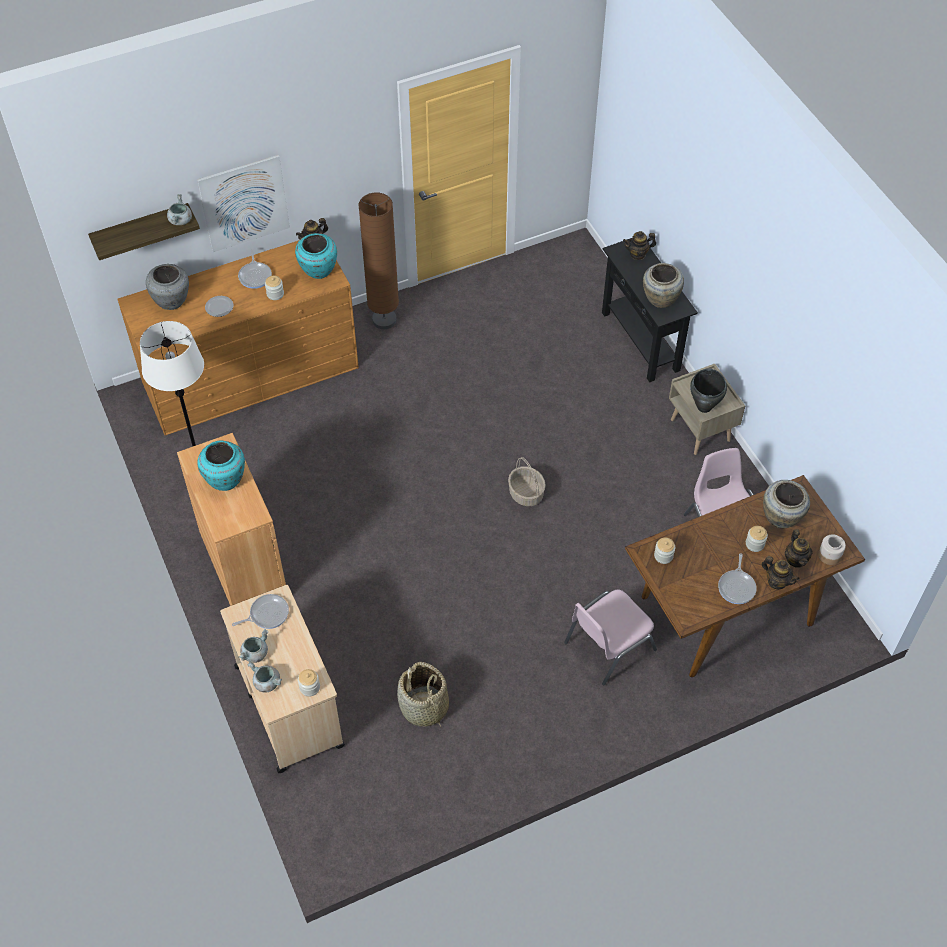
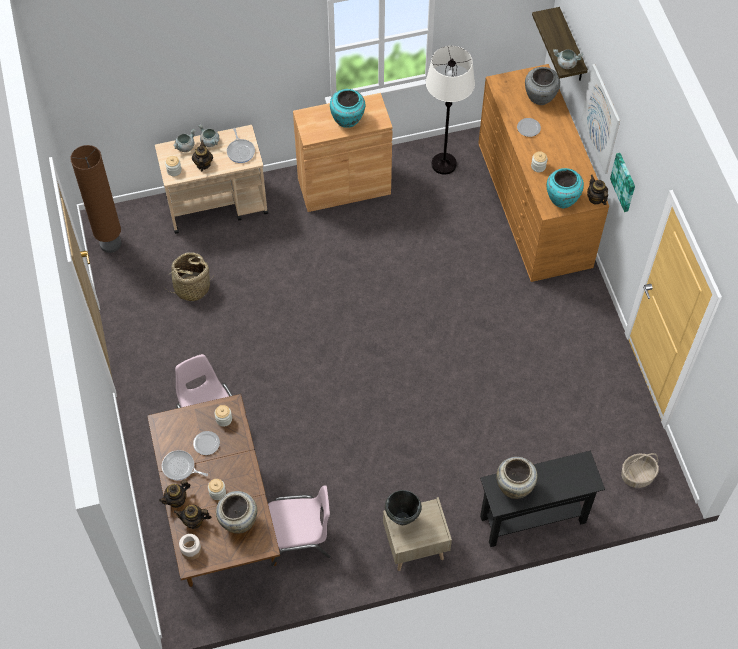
camera: 100 degrees right, 5 degrees up
frying pan [238,249,272,289] -> none
brown floor lamp [358,193,399,329] -> brown floor lamp moved to [70,145,122,253]
basket [508,457,546,506] -> basket moved to [621,453,659,488]
teapot [623,231,656,260] -> teapot moved to [192,140,213,171]
none -> plate [193,431,220,455]
none -> picture [610,153,635,212]

